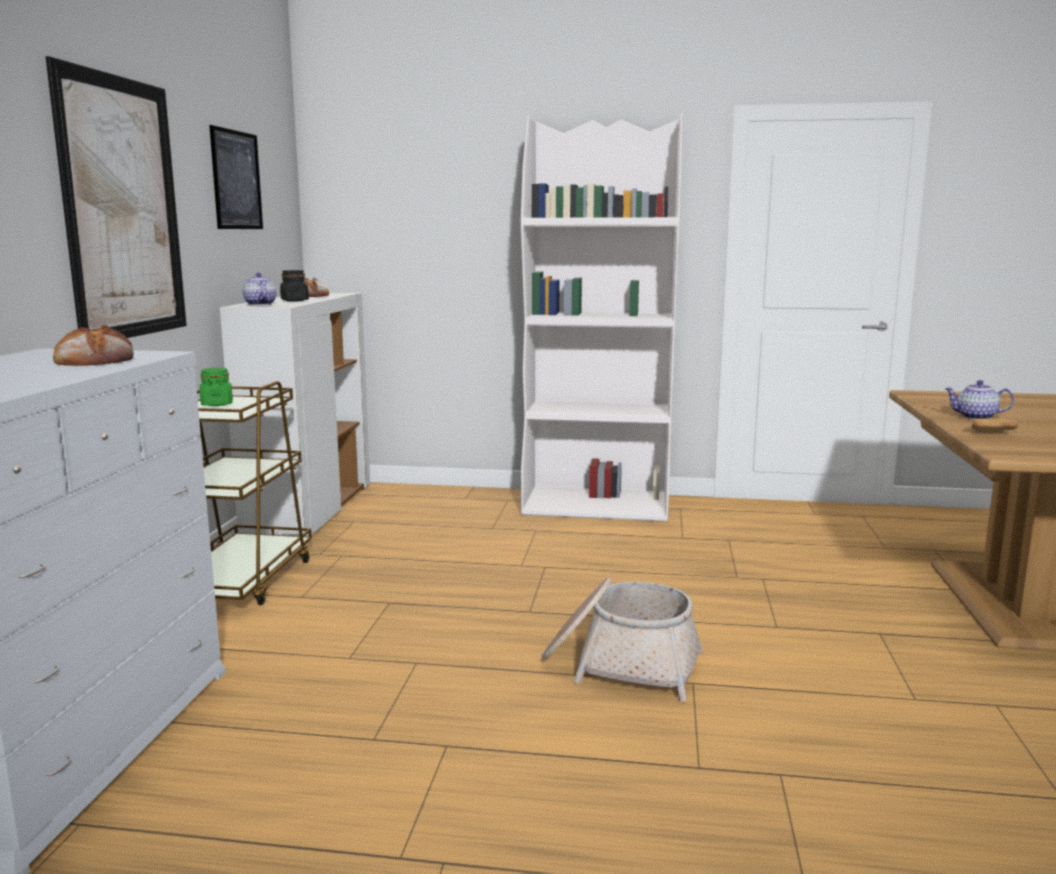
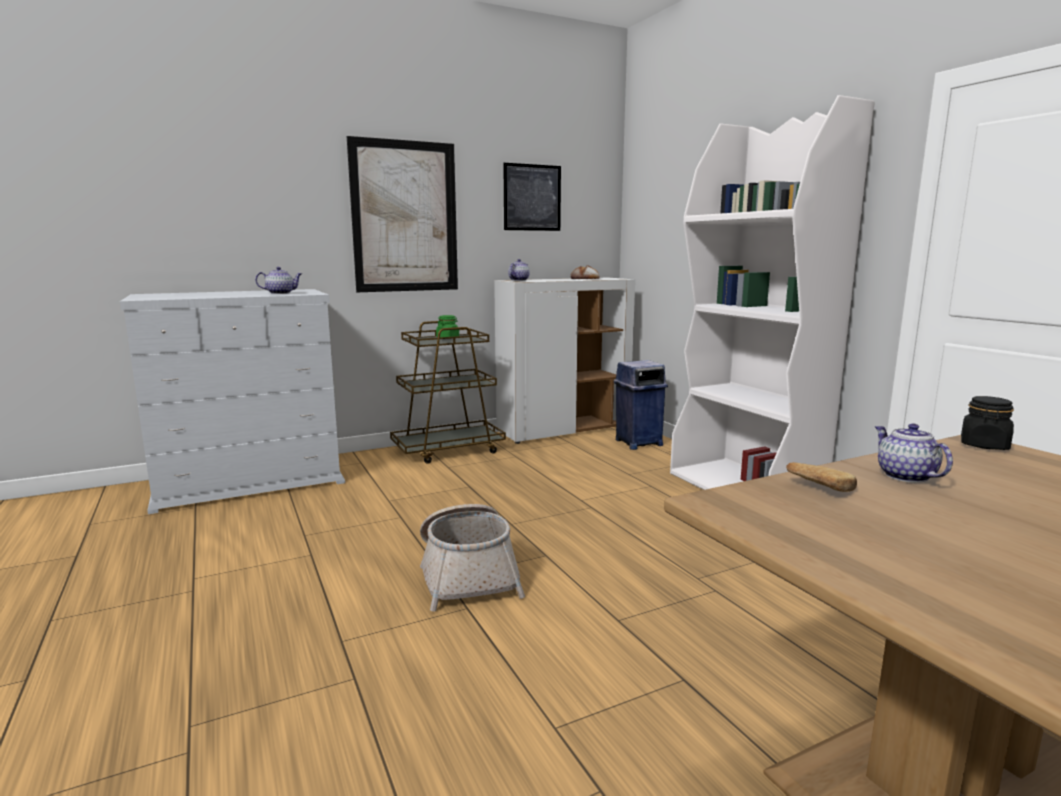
camera: 55 degrees right, 0 degrees up
bread [53,325,134,366] -> teapot [255,267,302,294]
black jar [280,270,309,302] -> black jar moved to [961,396,1014,450]
none -> blue trash can [614,360,668,450]

